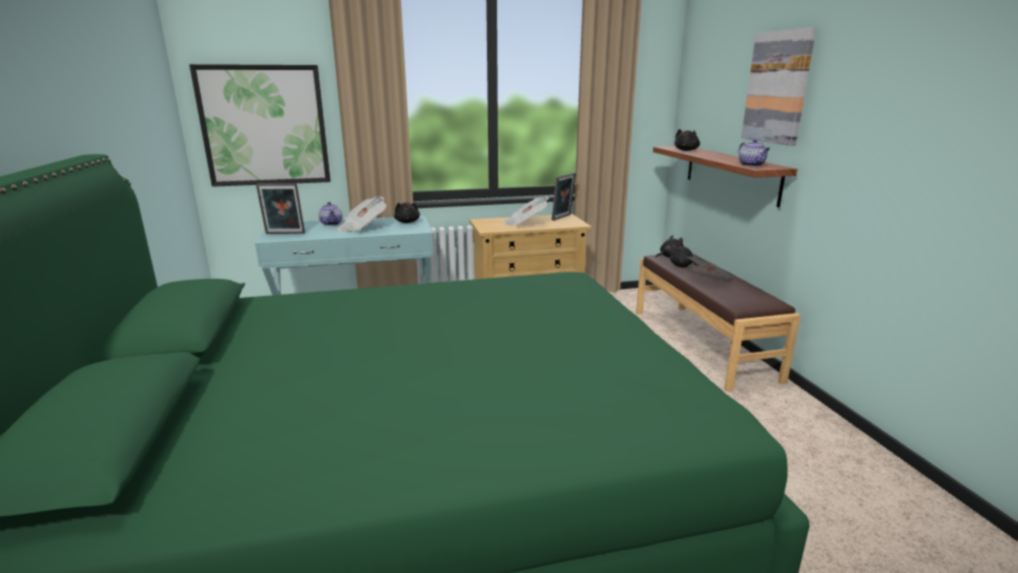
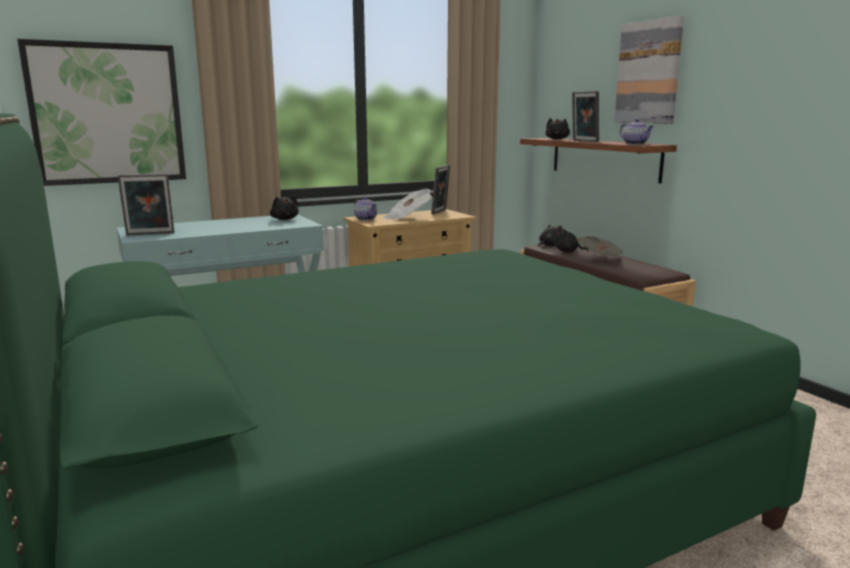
camera: 15 degrees left, 5 degrees down
teapot [319,202,343,226] -> teapot moved to [354,197,377,221]
newspaper [337,196,386,232] -> none
none -> picture frame [572,91,599,142]

